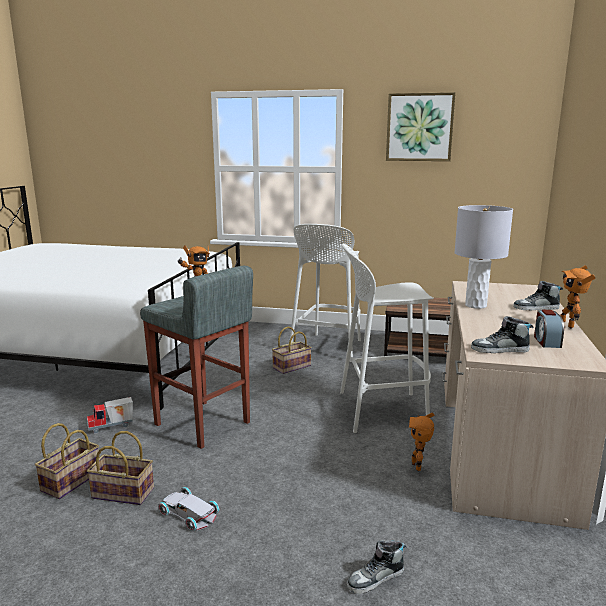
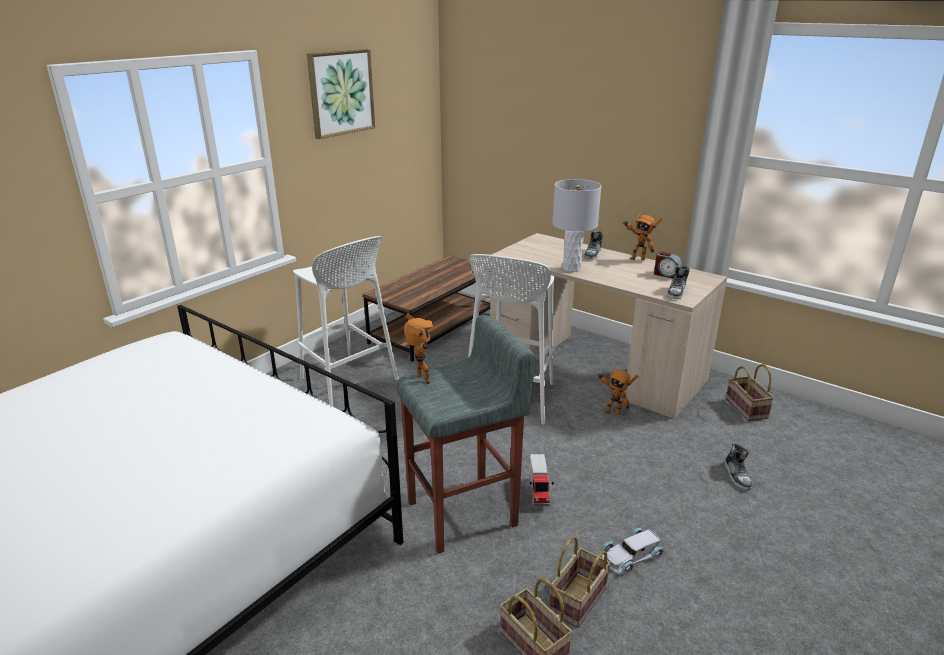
camera: 65 degrees left, 10 degrees up
toy truck [87,397,133,434] -> toy truck moved to [529,454,554,506]
basket [272,327,312,374] -> basket moved to [726,364,774,421]

